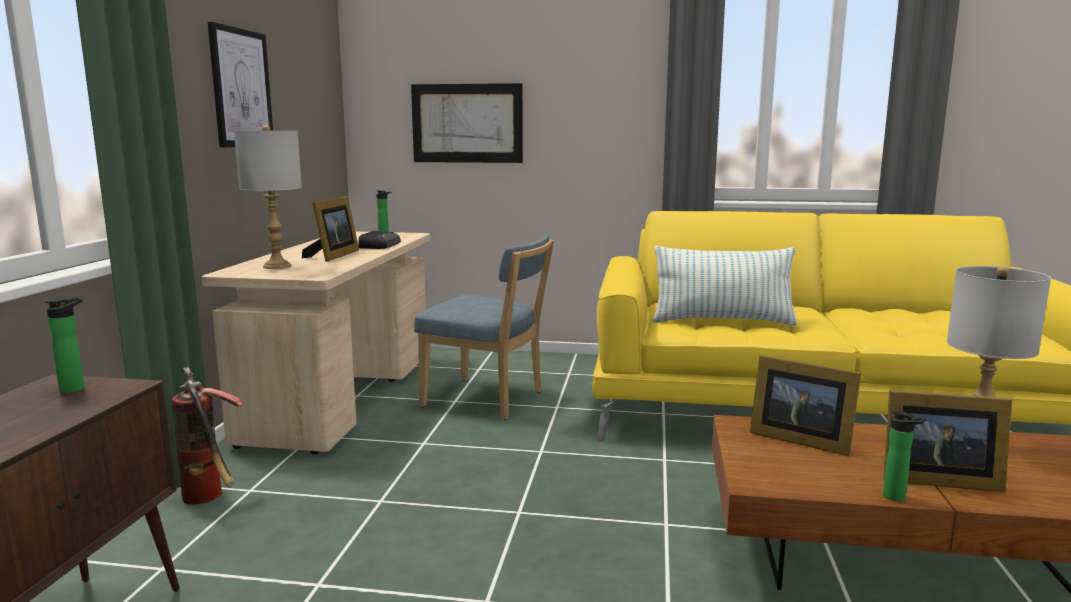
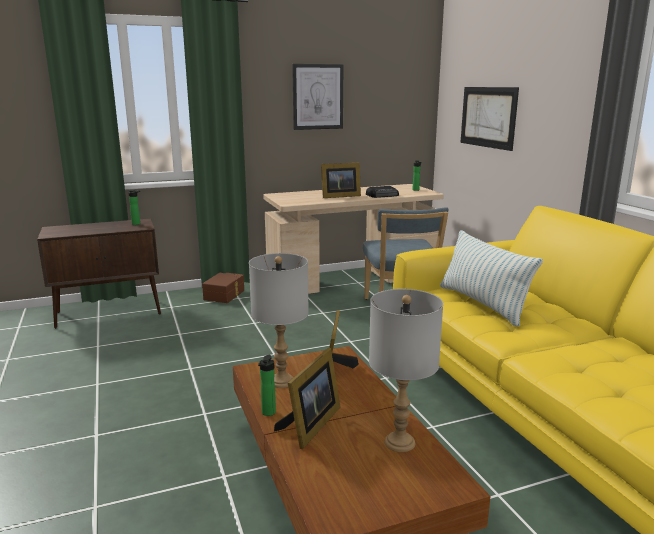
camera: 60 degrees right, 5 degrees up
fire extinguisher [172,366,242,505] -> brown storage box [202,273,244,303]
grey table lamp [234,125,302,269] -> grey table lamp moved to [249,253,309,388]
picture frame [884,390,1012,492] -> picture frame turned 135 degrees counterclockwise [274,348,340,449]

